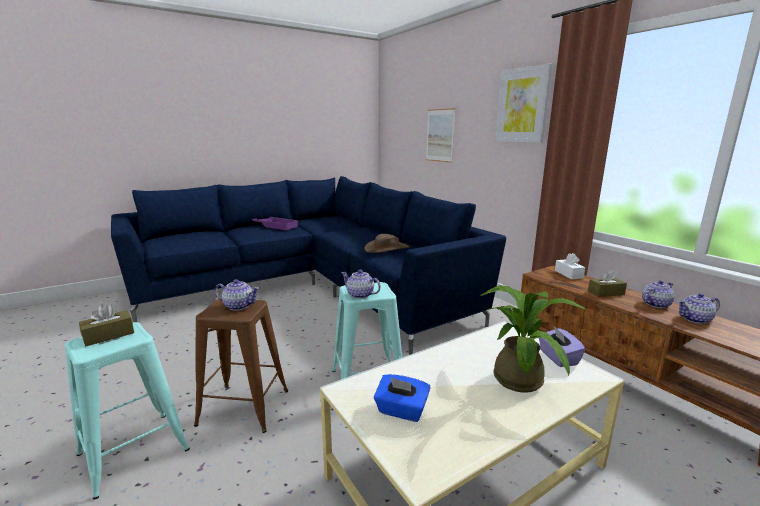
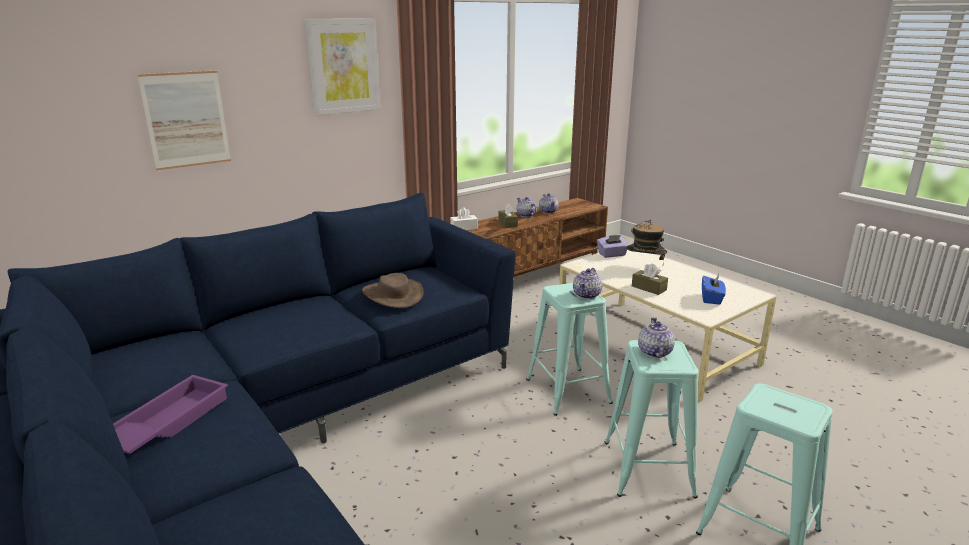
camera: 95 degrees left, 5 degrees up
brown tissue box [79,304,134,346] -> brown tissue box moved to [632,263,668,295]
brown stool [194,299,288,433] -> turquoise stool [605,340,699,498]
potted plant [479,285,587,393] -> hat [627,220,667,262]

